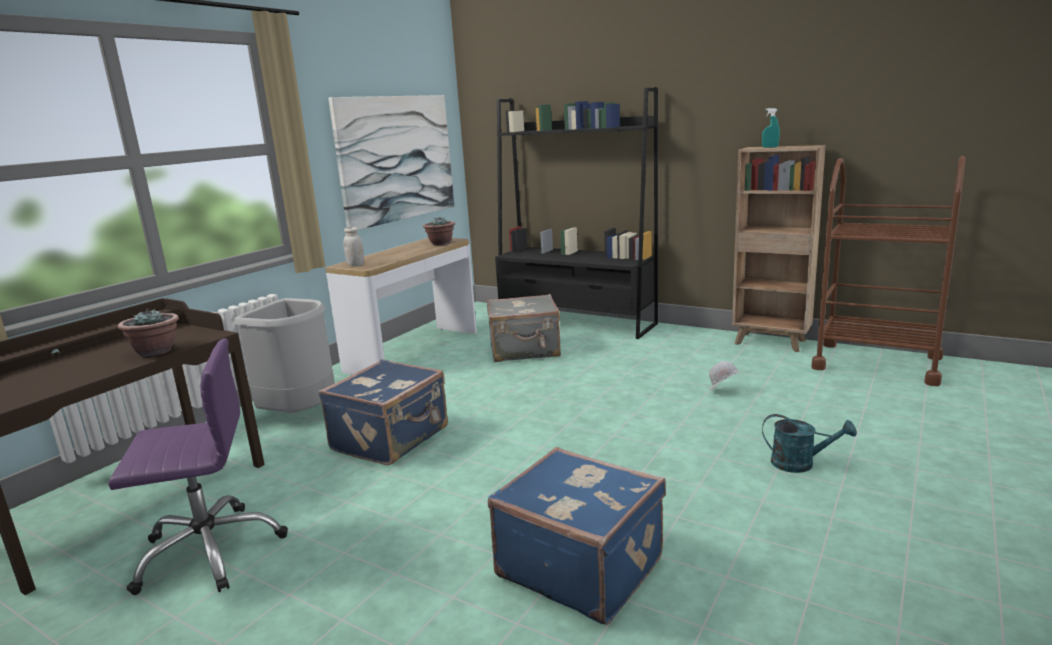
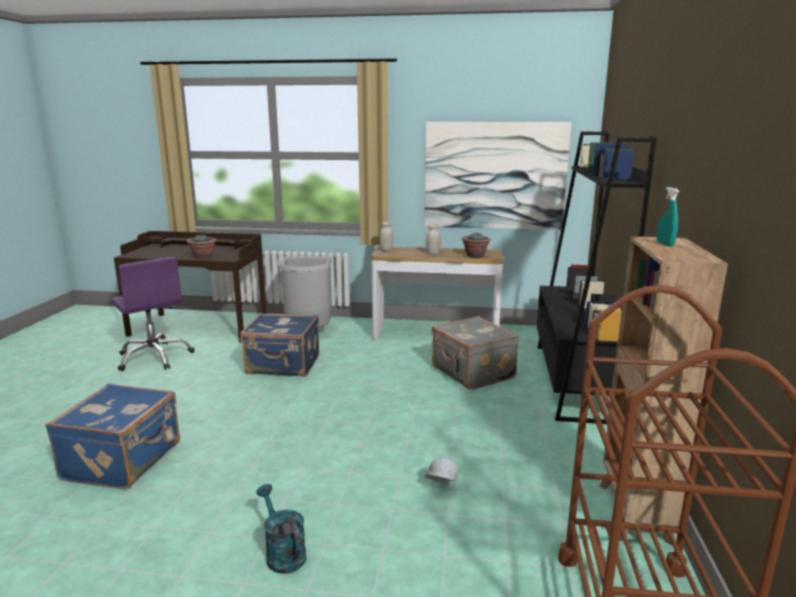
camera: 65 degrees right, 0 degrees up
turquoise watering can [762,414,857,473] -> turquoise watering can turned 150 degrees clockwise [256,484,306,574]
none -> white jar [426,224,441,254]

